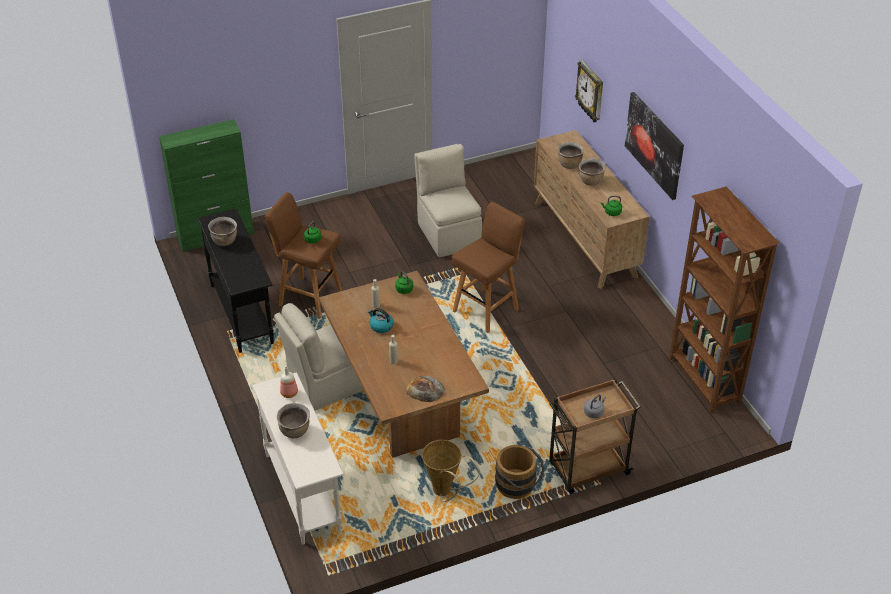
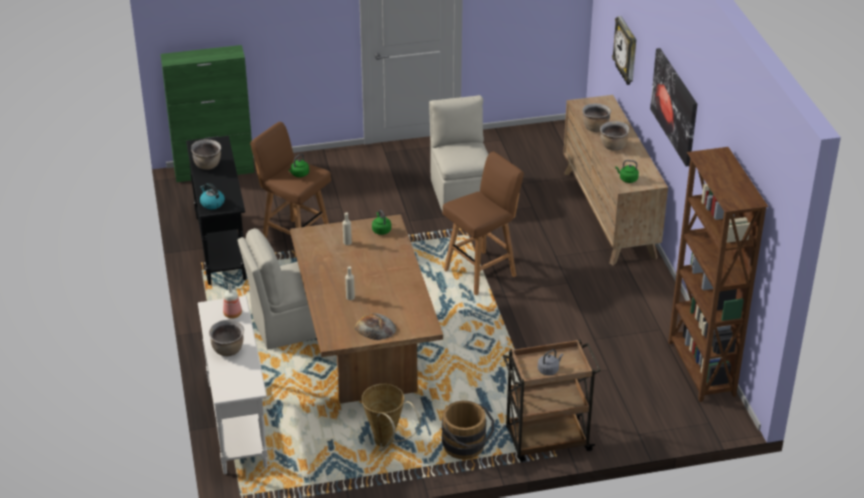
camera: 10 degrees right, 5 degrees down
kettle [368,308,394,333] -> kettle moved to [200,183,225,209]

